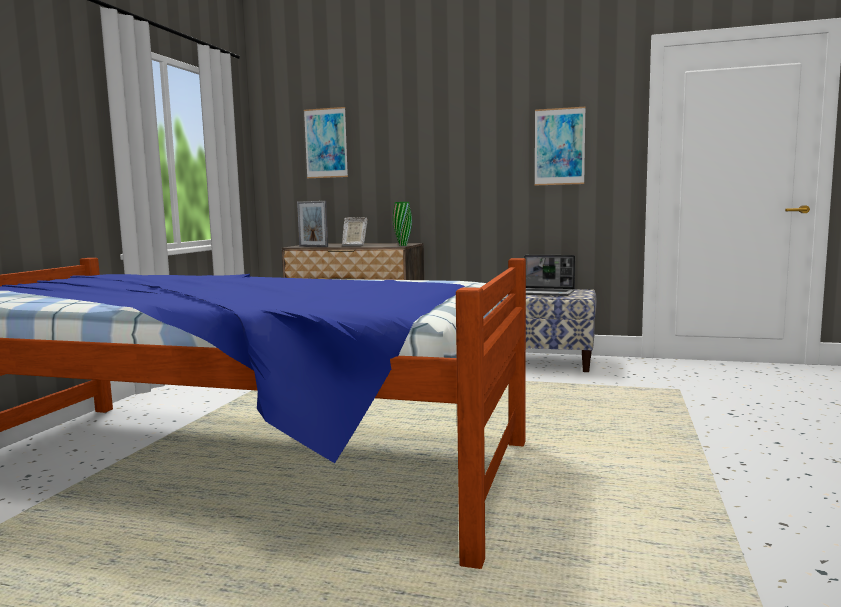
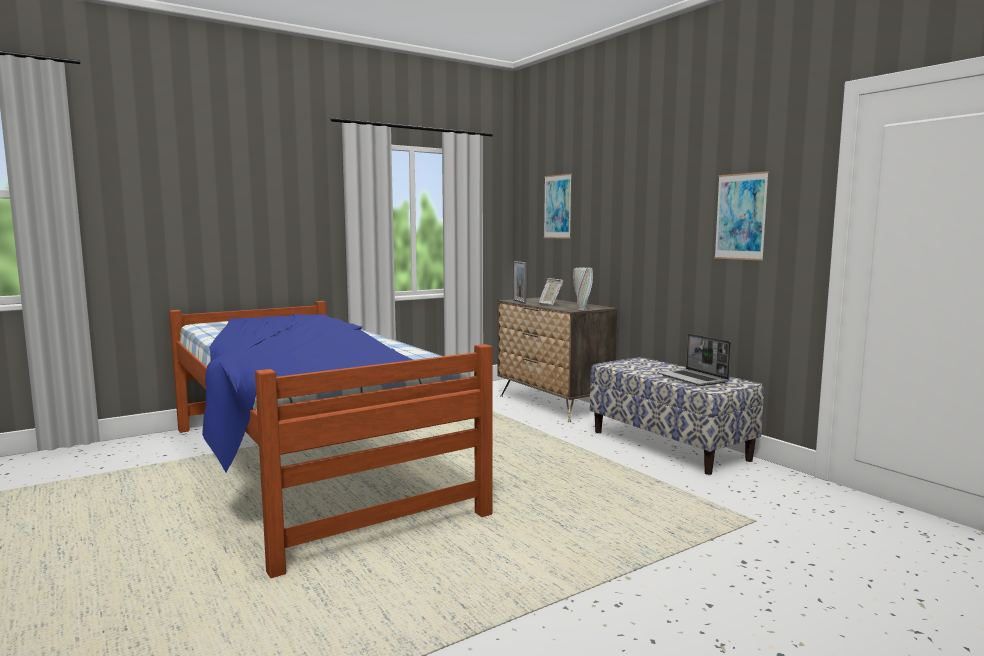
camera: 40 degrees right, 0 degrees up
green vase [393,202,412,246] -> white vase [573,267,593,310]

